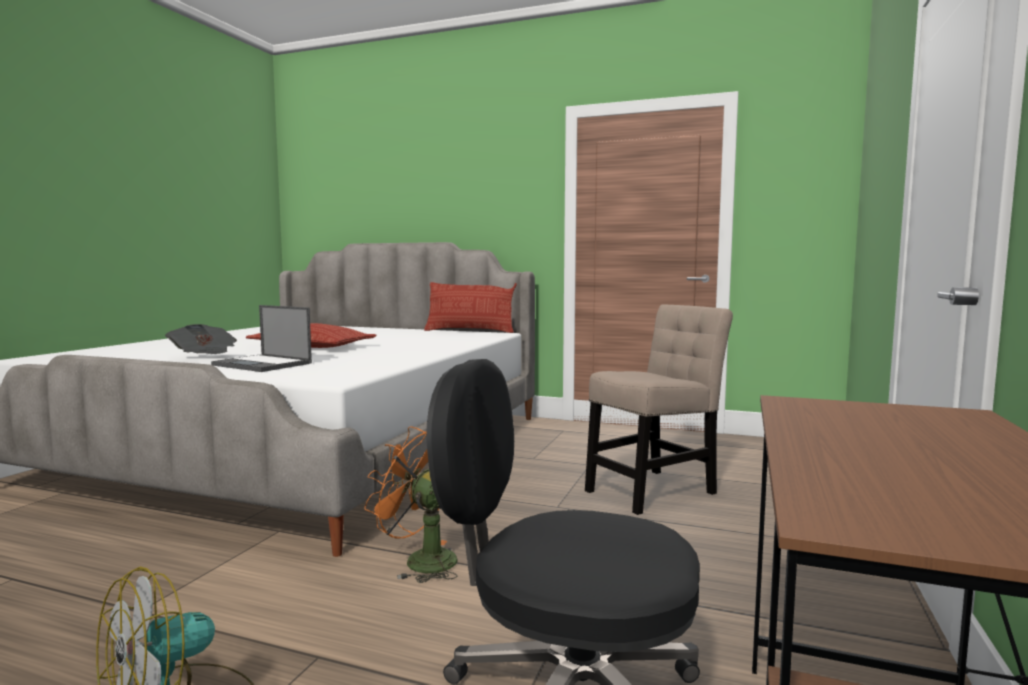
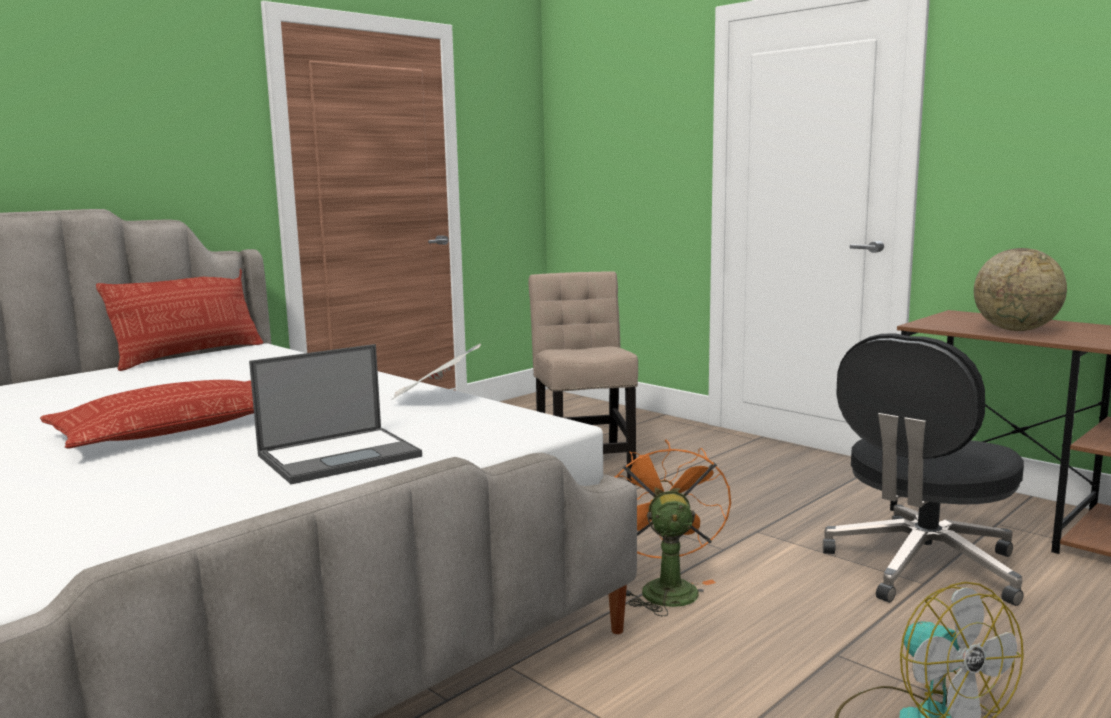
camera: 65 degrees left, 5 degrees up
newspaper [165,324,236,354] -> newspaper moved to [391,344,481,400]
orange fan [364,427,458,583] -> orange fan turned 120 degrees clockwise [614,439,731,616]
none -> globe [974,248,1067,331]

